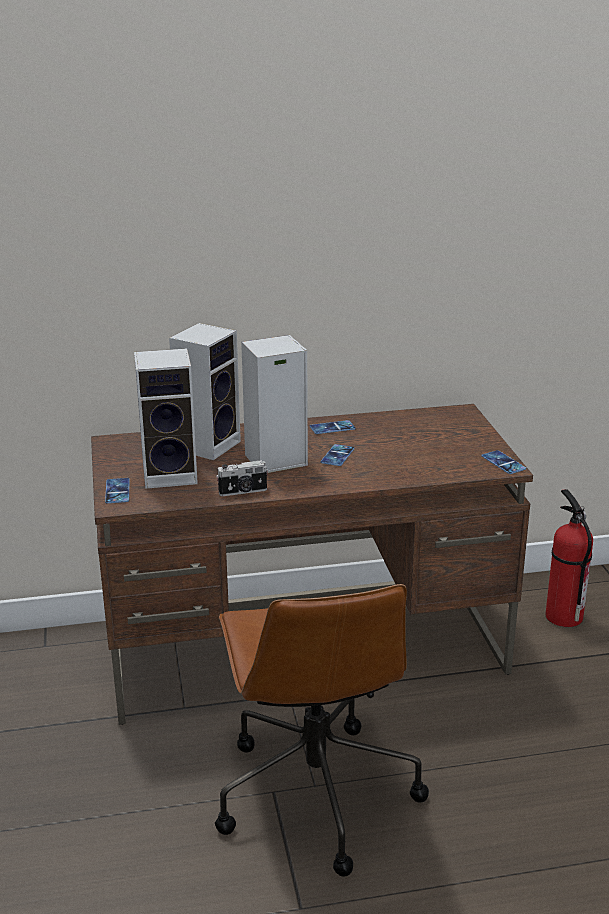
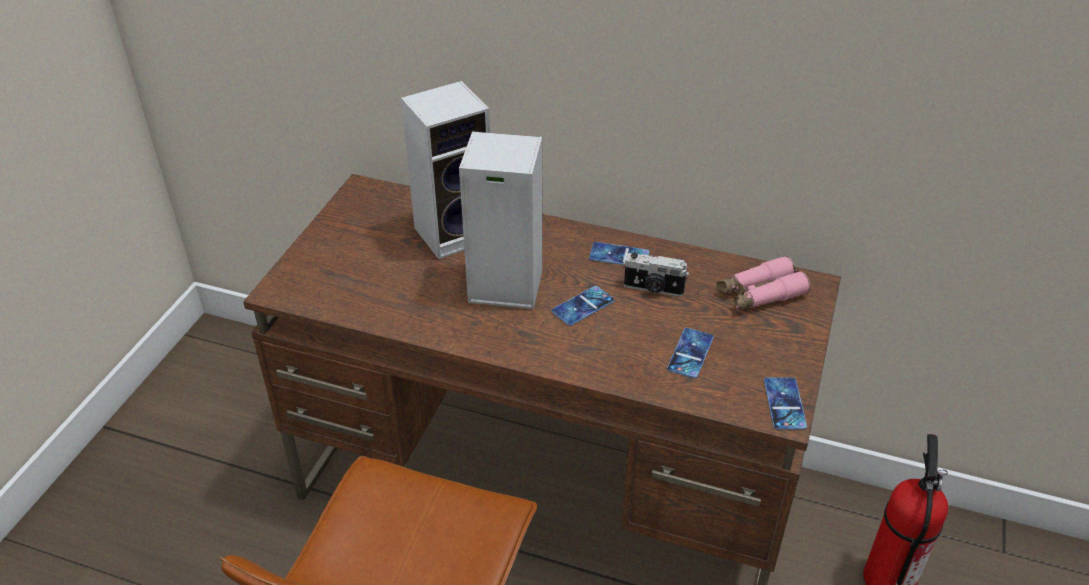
camera: 30 degrees right, 15 degrees up
phone [105,478,129,503] -> phone moved to [667,328,714,378]
speaker [134,348,198,489] -> none
camera [216,460,268,496] -> camera moved to [623,252,689,297]
none -> pink binoculars [716,256,810,311]

